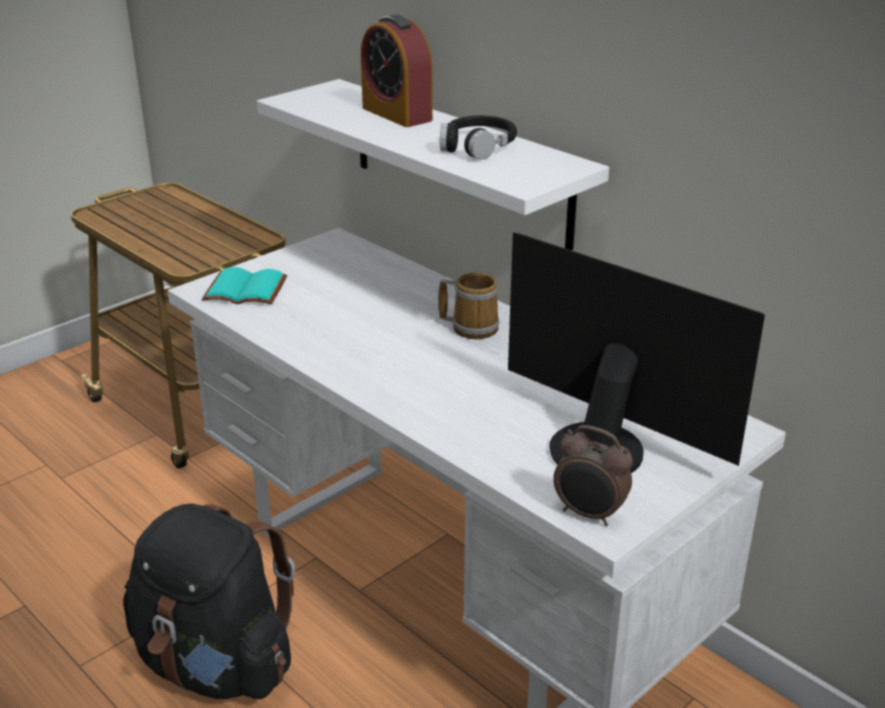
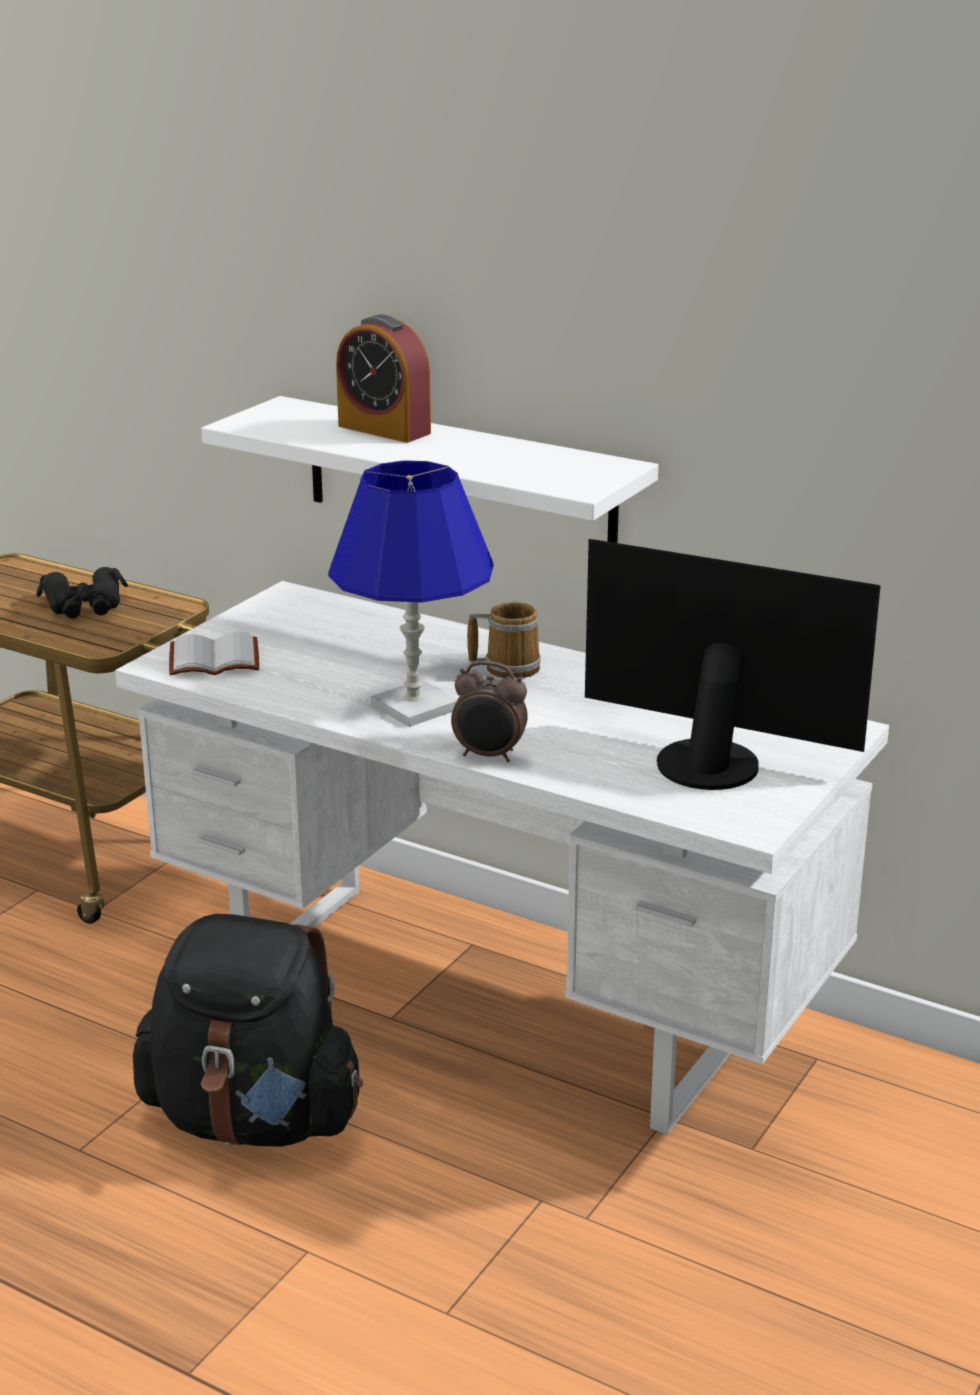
camera: 15 degrees left, 5 degrees down
turquoise book [202,267,287,304] -> white book [169,632,259,675]
black headphones [440,116,517,160] -> none
alarm clock [553,425,633,526] -> alarm clock moved to [451,661,528,762]
none -> black binoculars [36,567,128,618]
none -> blue table lamp [328,460,493,727]

